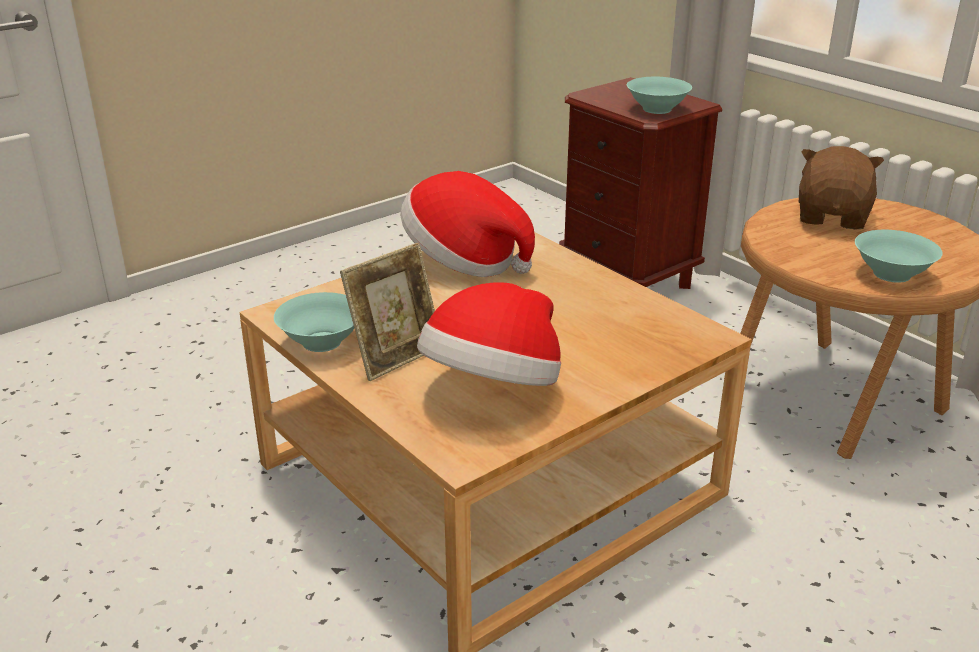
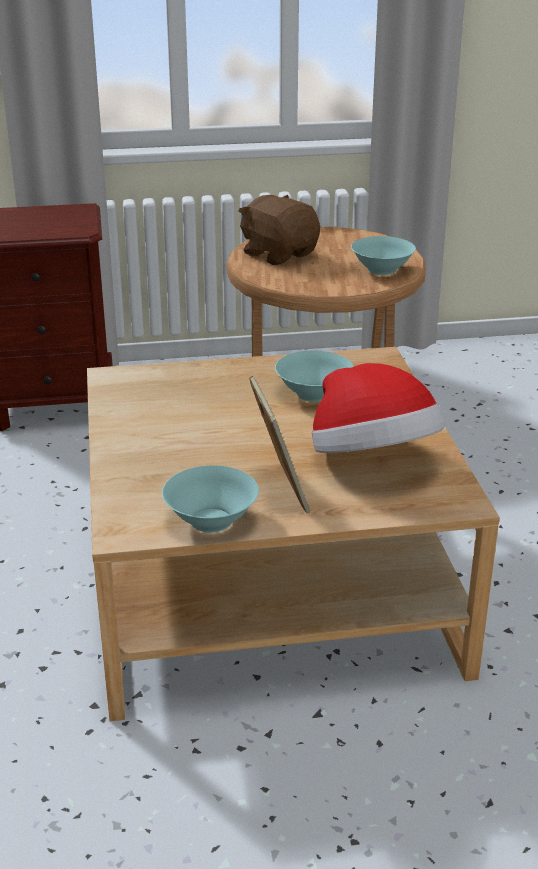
camera: 60 degrees left, 0 degrees up
hat [400,171,535,277] -> none
turquoise bowl [627,77,692,114] -> turquoise bowl moved to [275,351,354,402]

